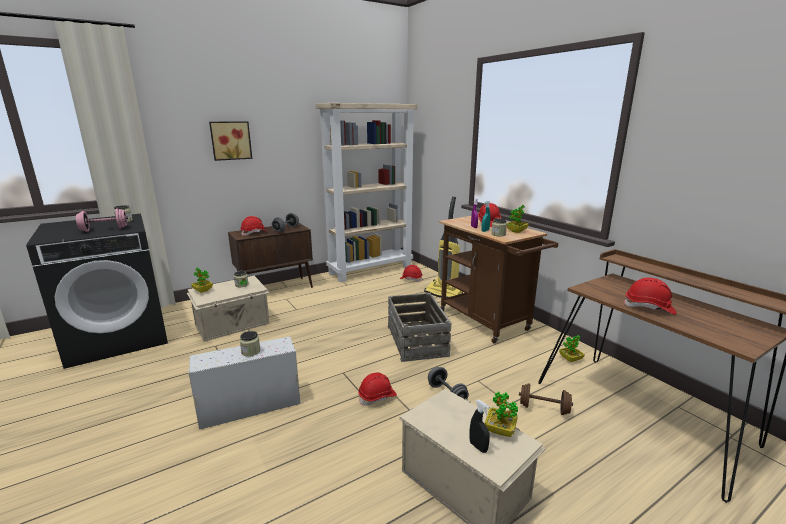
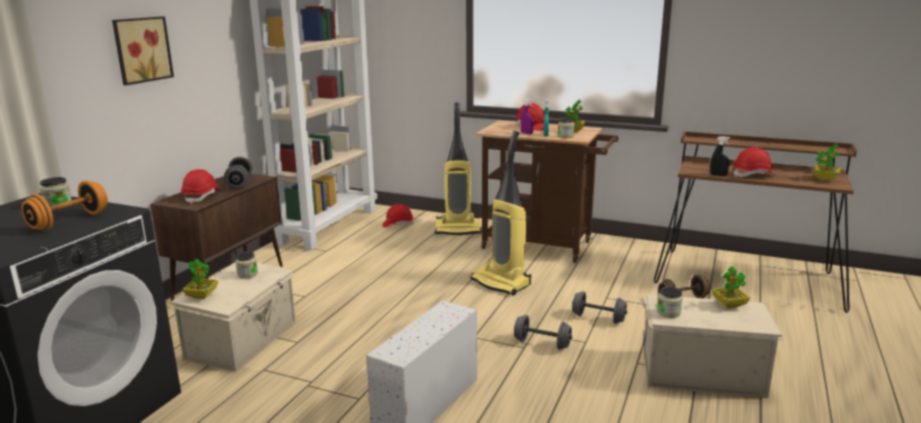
camera: 35 degrees left, 0 degrees up
pink dumbbell [76,208,128,232] -> orange dumbbell [21,180,108,230]
jar [240,331,260,357] -> jar moved to [657,287,683,318]
red hard hat [358,373,397,406] -> grey dumbbell [514,315,572,350]
crate [388,293,451,362] -> vacuum cleaner [470,131,531,296]
black spray bottle [469,400,490,453] -> black spray bottle moved to [710,136,730,176]
potted plant [559,335,584,362] -> potted plant moved to [813,144,841,181]

